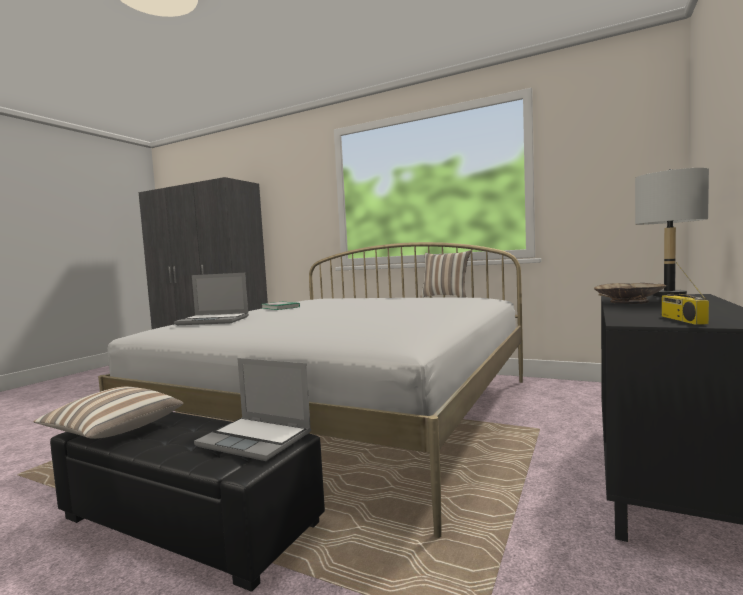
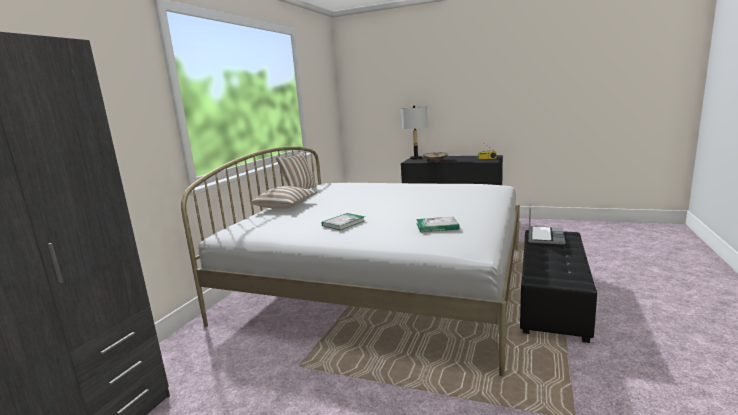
camera: 95 degrees left, 10 degrees up
pillow [34,387,183,439] -> pillow moved to [251,186,317,209]
laptop [174,273,249,325] -> book [416,217,460,232]

